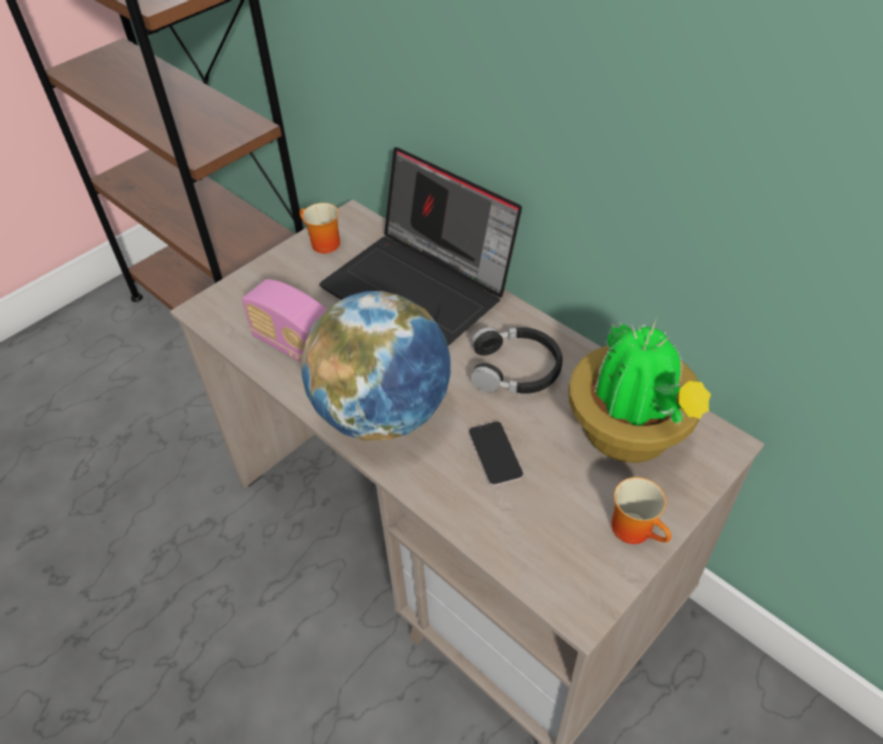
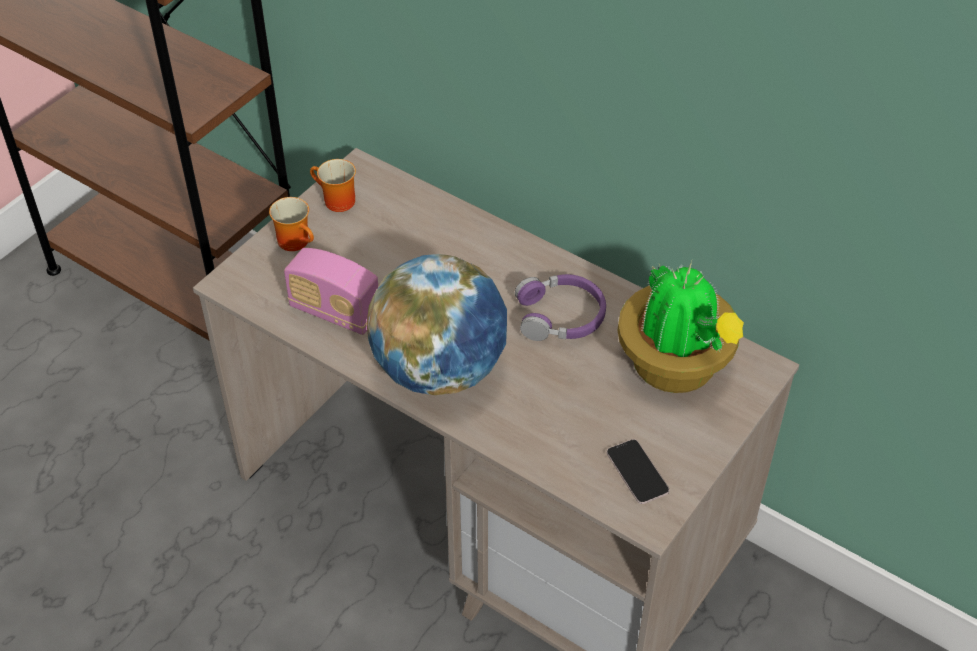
camera: 10 degrees left, 0 degrees up
laptop [319,147,522,346] -> none
phone [468,421,524,486] -> phone moved to [607,439,669,504]
black headphones [470,327,562,394] -> purple headphones [515,274,606,341]
mug [611,477,671,544] -> mug moved to [269,197,314,251]

